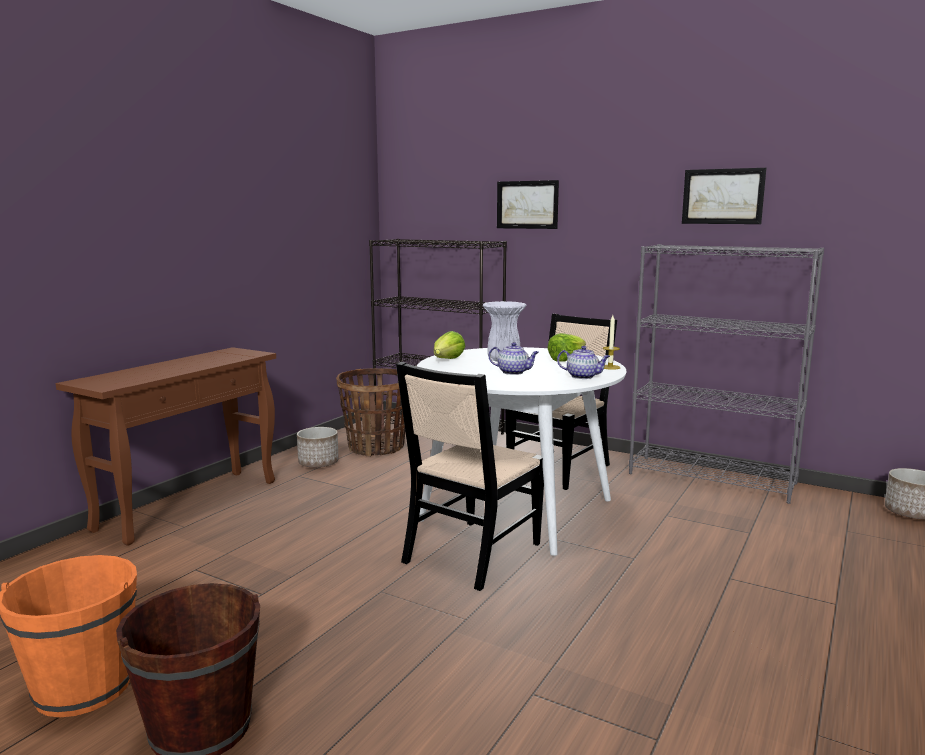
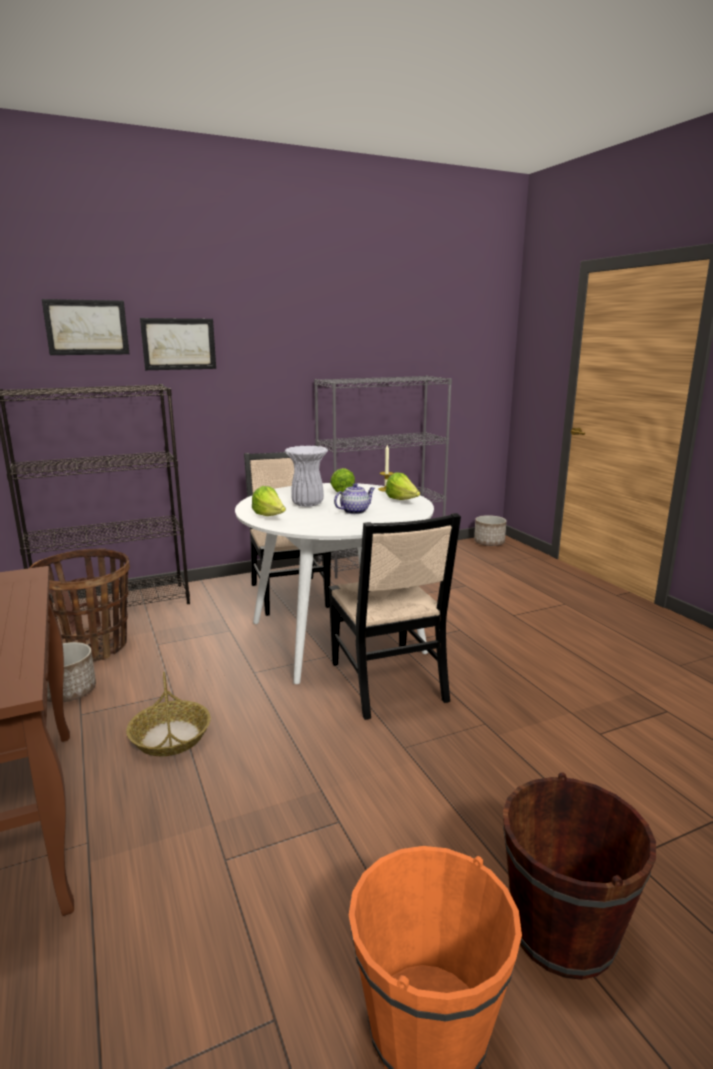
camera: 55 degrees left, 5 degrees up
teapot [557,346,610,379] -> lettuce [386,473,420,500]
picture [682,168,766,224] -> picture moved to [42,299,129,355]
none -> basket [126,672,211,756]

